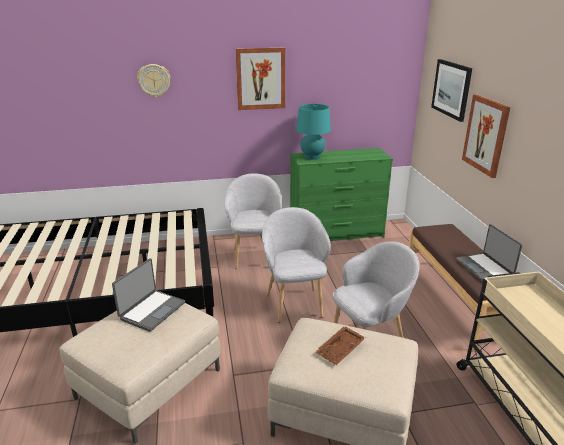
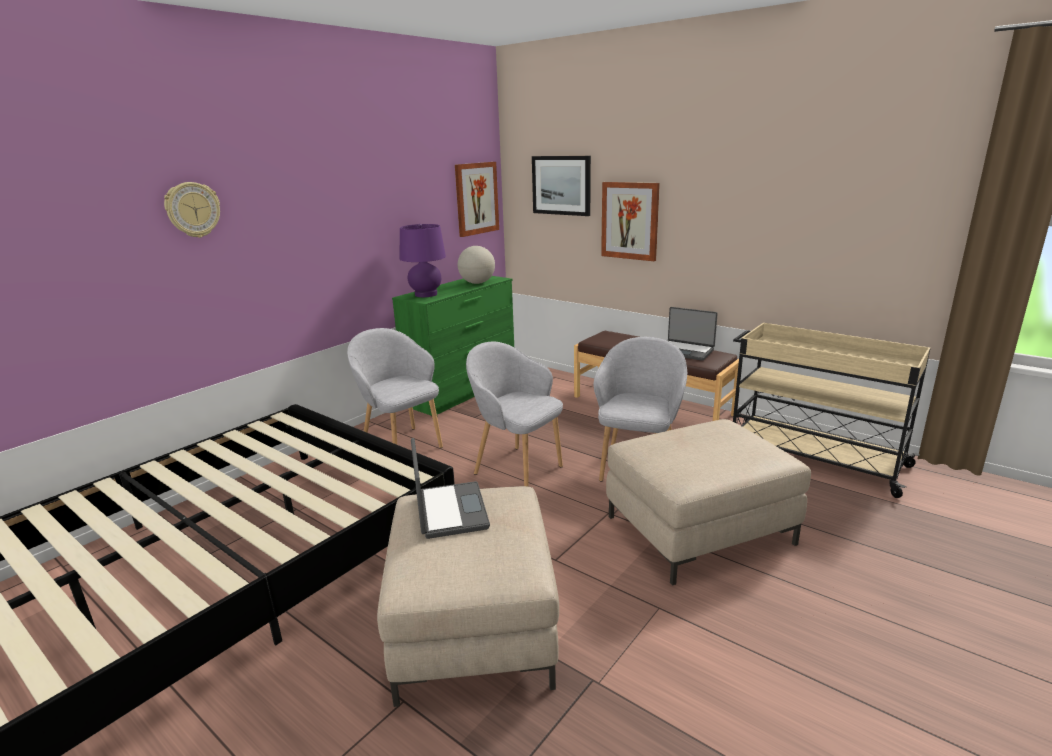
camera: 40 degrees left, 5 degrees down
picture [236,48,285,110] -> picture moved to [455,162,499,237]
turquoise table lamp [296,104,331,160] -> purple table lamp [400,224,446,297]
brown tray [315,326,365,365] -> none
none -> globe [458,246,495,284]

